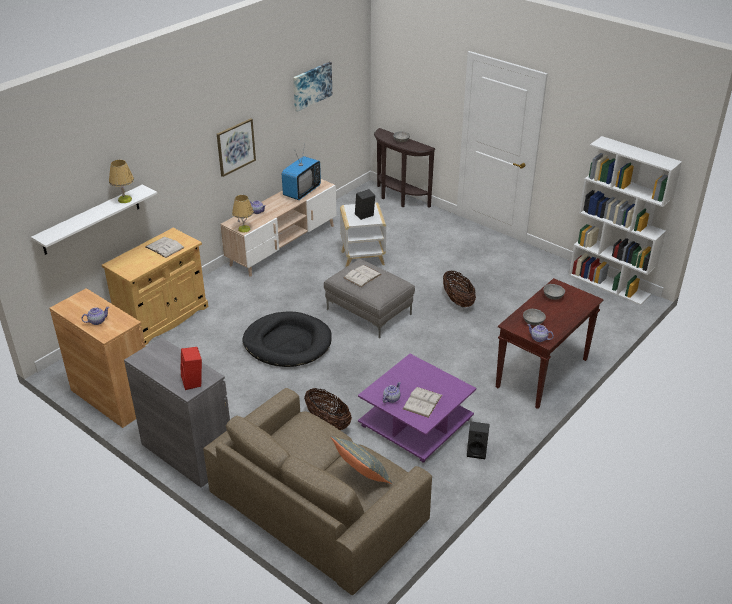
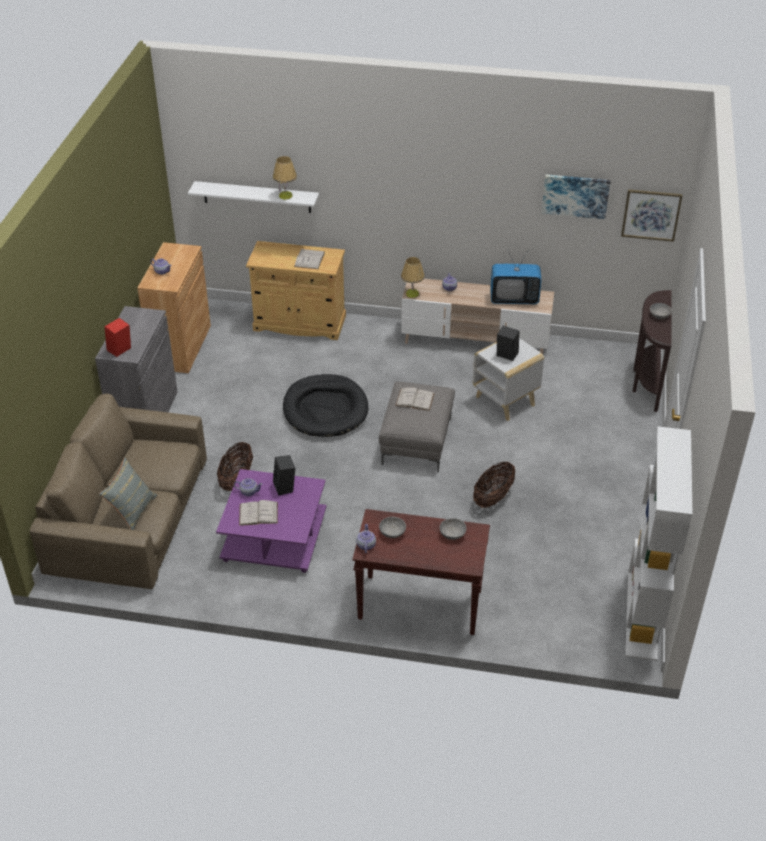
camera: 60 degrees right, 5 degrees up
picture [217,118,256,177] -> picture moved to [621,189,683,242]
black speaker [467,422,490,459] -> black speaker moved to [273,455,295,496]

